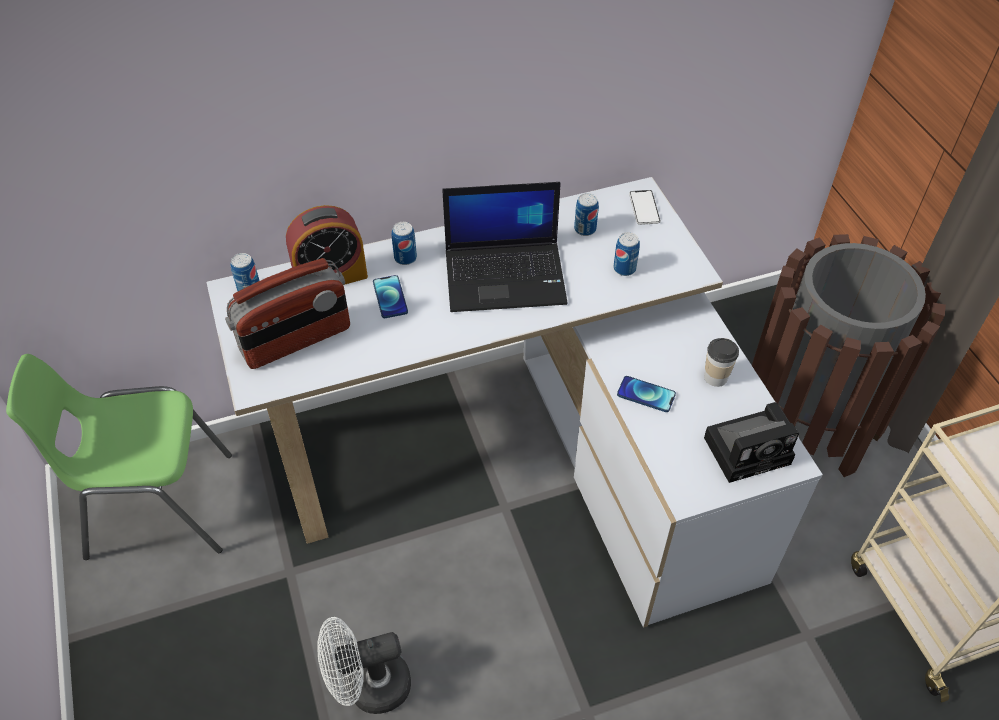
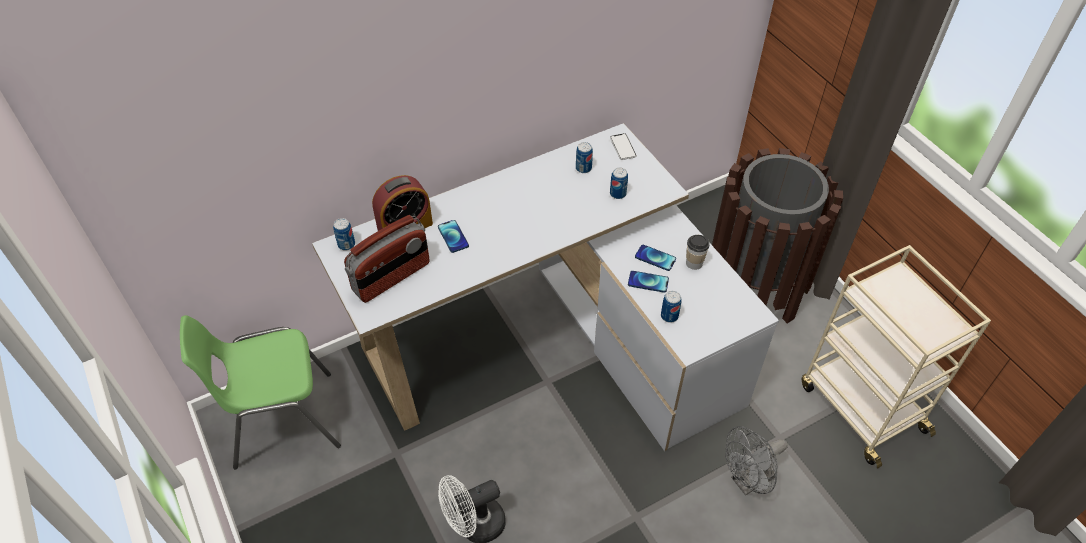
camera: 10 degrees left, 0 degrees up
can [392,222,417,265] -> can moved to [661,291,682,323]
laptop [442,182,568,312] -> none
camera [704,402,799,483] -> none
none -> phone [635,245,676,271]
none -> grey fan [725,426,788,496]

